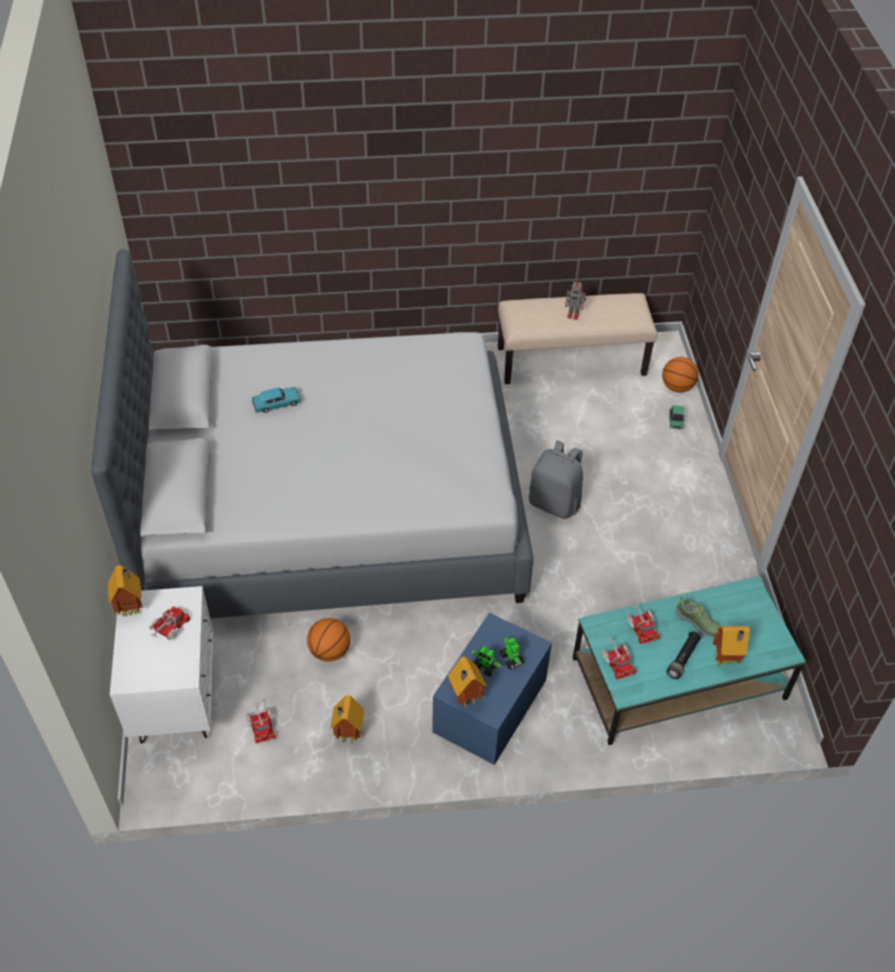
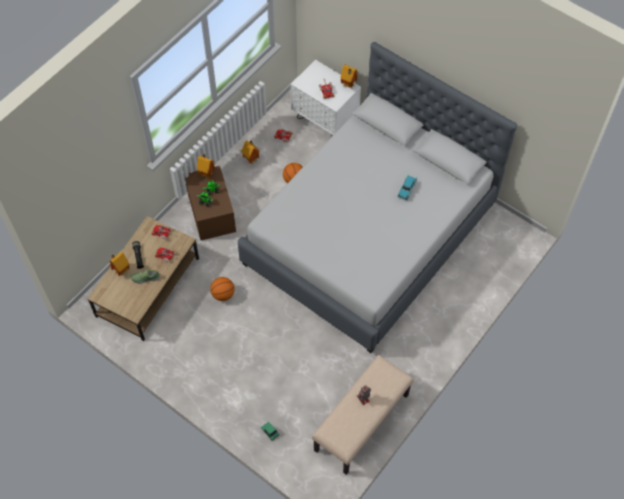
camera: 135 degrees right, 10 degrees up
blue storage box [432,613,552,765] -> brown storage box [185,166,236,240]
grey backpack [529,440,583,519] -> none
turquoise coffee table [573,576,806,745] -> brown coffee table [87,216,199,341]
basketball [662,357,699,393] -> basketball moved to [210,277,235,301]

